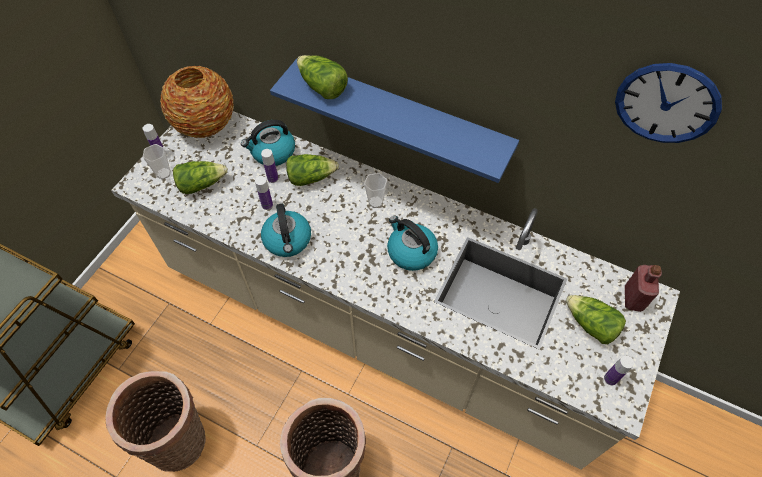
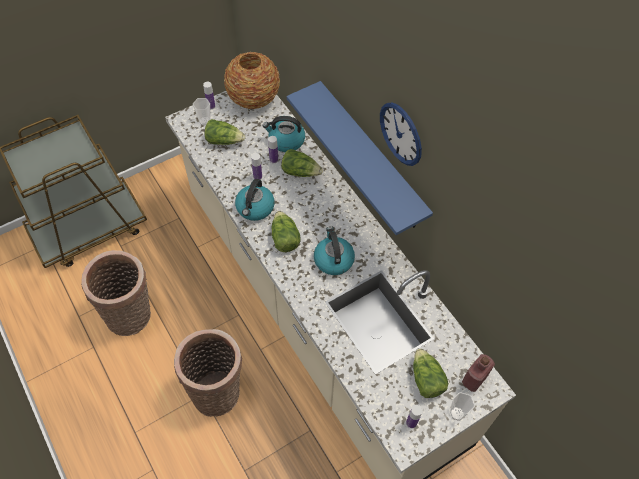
camera: 30 degrees right, 0 degrees up
lettuce [297,55,348,99] -> lettuce moved to [272,211,301,252]
cup [364,173,387,208] -> cup moved to [450,392,475,421]
wall clock [615,63,722,143] -> wall clock moved to [380,102,422,166]

